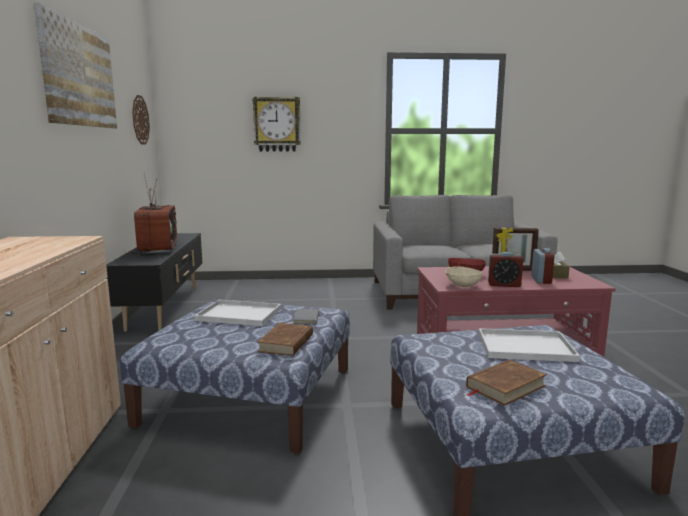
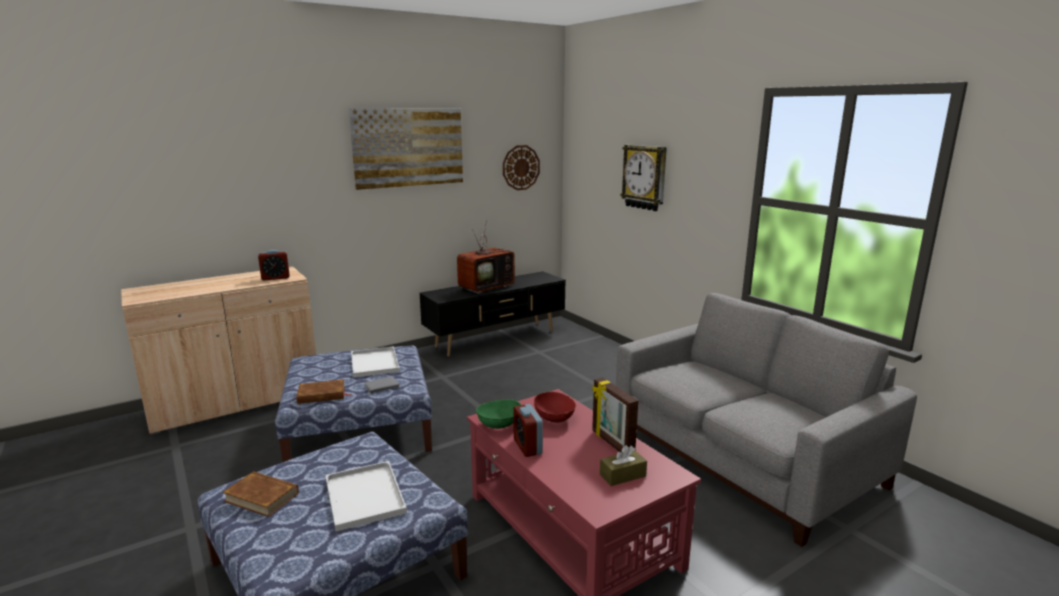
camera: 60 degrees right, 5 degrees up
beige bowl [445,266,482,287] -> green bowl [476,399,521,429]
alarm clock [531,248,554,284] -> alarm clock moved to [258,250,290,281]

